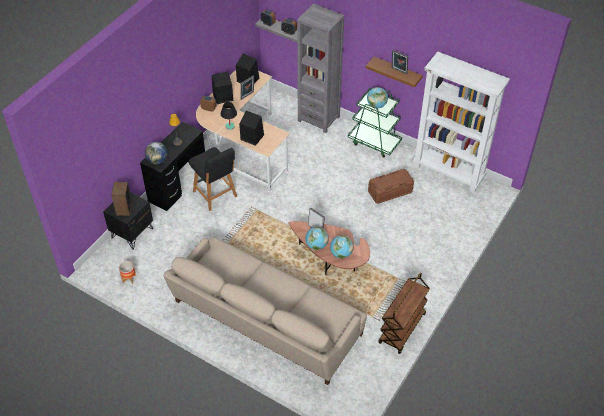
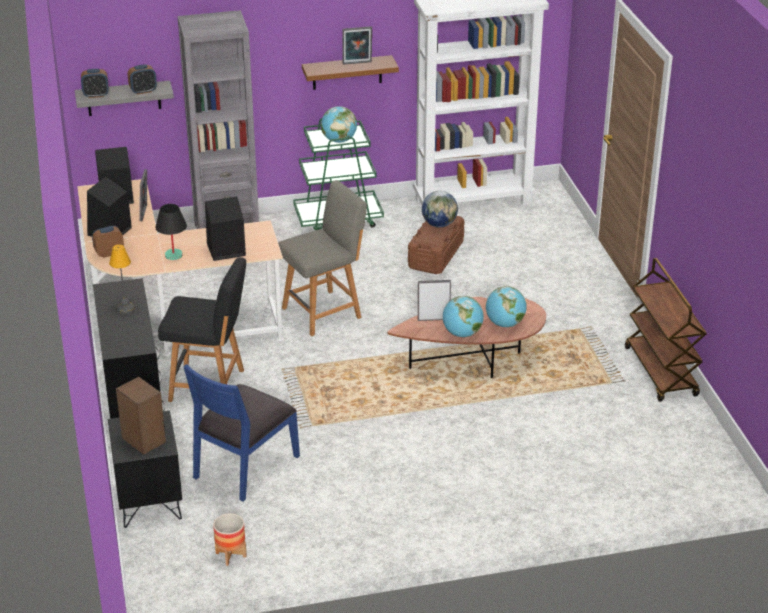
camera: 45 degrees left, 15 degrees down
globe [145,142,167,164] -> globe moved to [422,191,458,227]
beige sofa [163,237,367,385] -> none
none -> blue chair [184,364,300,502]
none -> grey chair [278,180,367,336]

